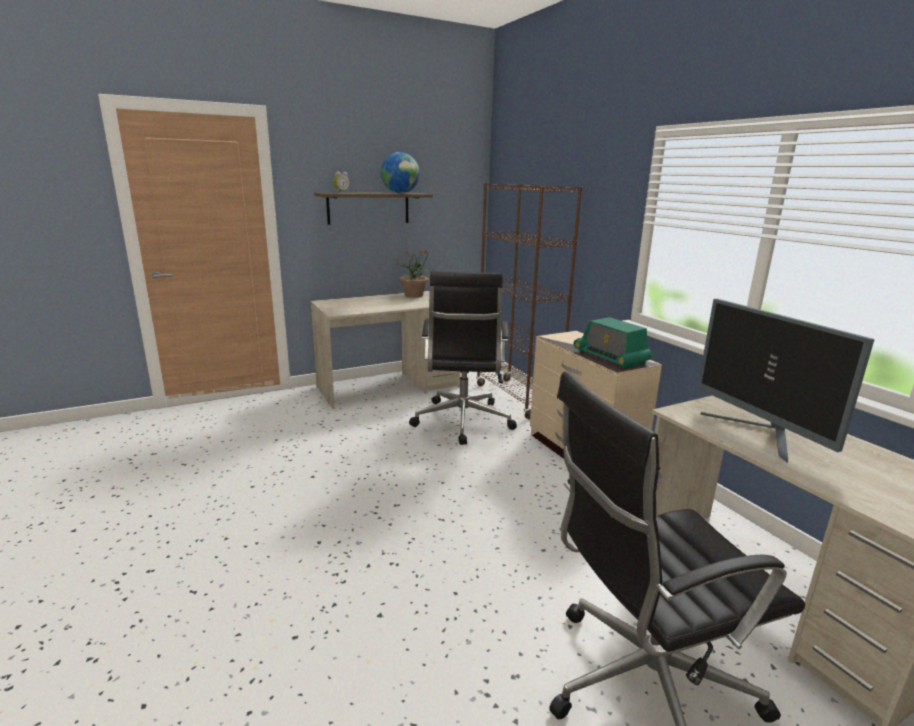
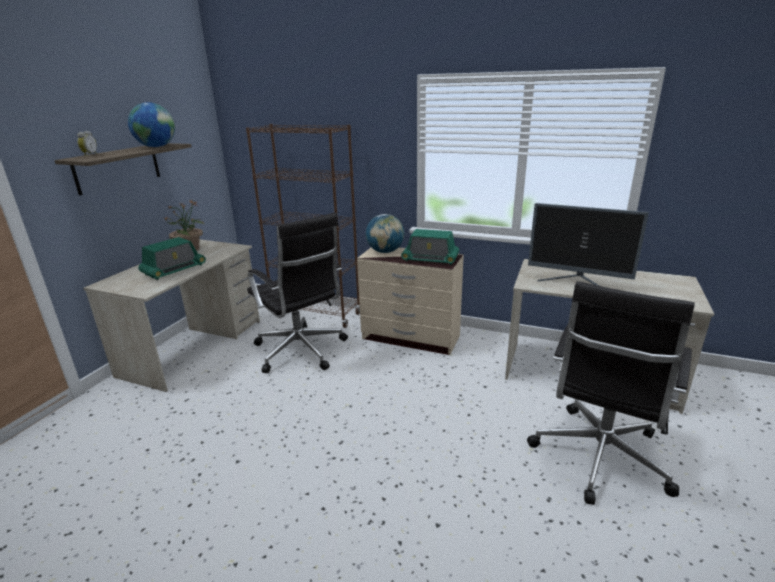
camera: 40 degrees left, 5 degrees up
none -> radio [138,237,206,280]
none -> globe [366,214,404,253]

